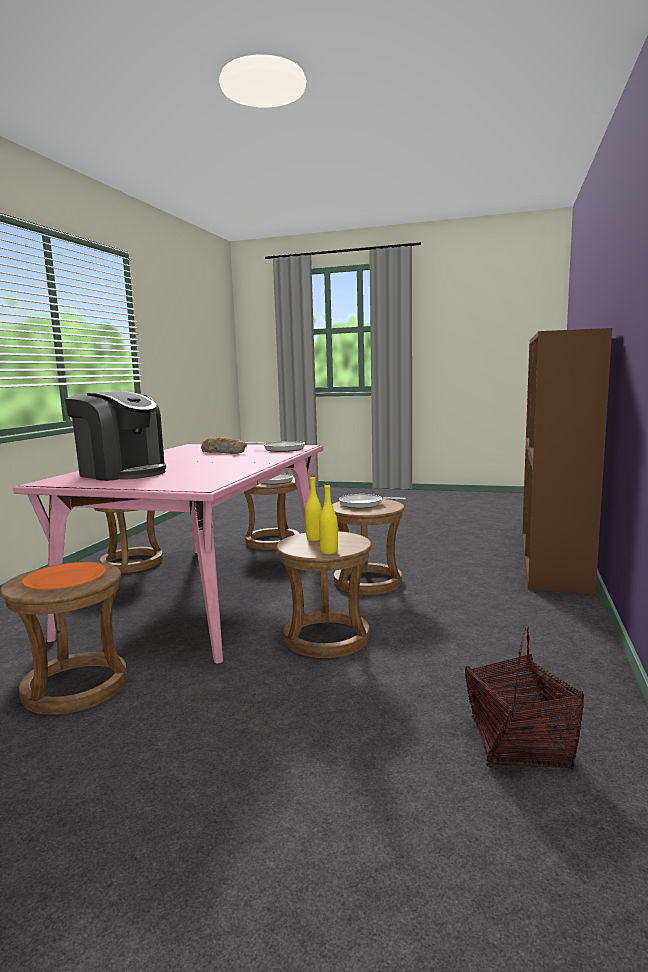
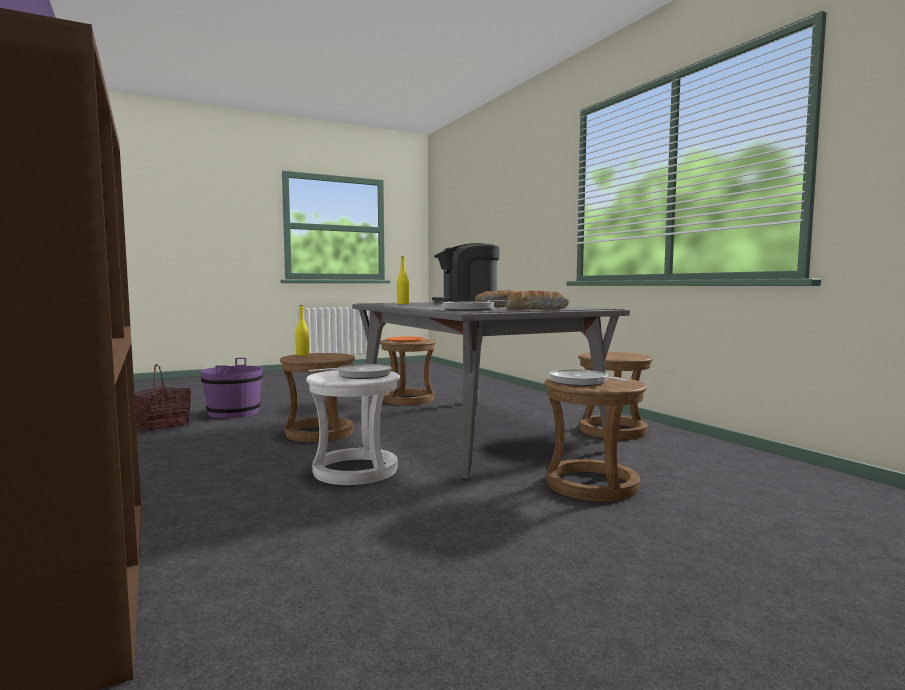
camera: 135 degrees right, 5 degrees down
pink dining table [13,444,323,664] -> grey dining table [352,302,630,479]
yellow bottle [305,475,322,541] -> yellow bottle moved to [397,257,409,304]
brown stool [332,499,405,595] -> white stool [306,370,400,485]
none -> purple bucket [200,358,263,418]
none -> bread [506,291,569,310]

